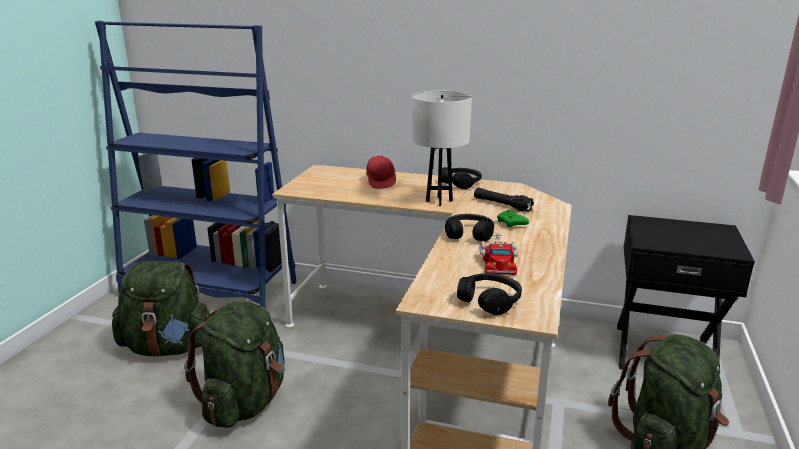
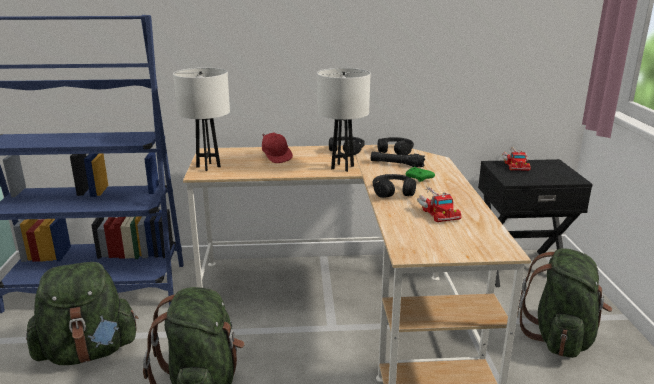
camera: 20 degrees left, 0 degrees up
black headphones [457,273,522,315] -> black headphones moved to [378,137,414,155]
none -> white table lamp [173,68,230,171]
none -> toy truck [502,147,530,171]

